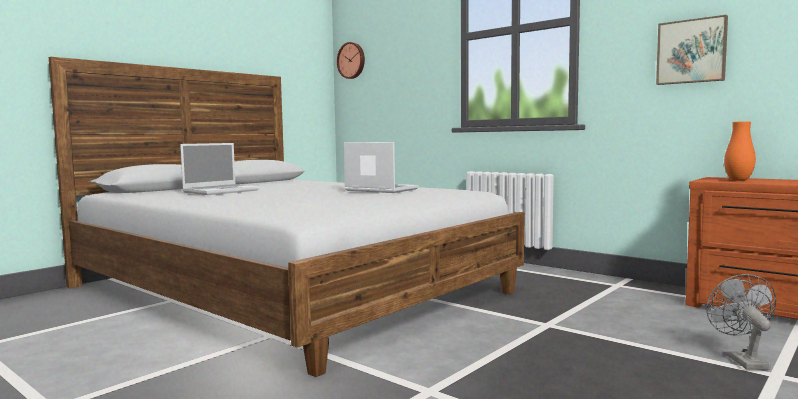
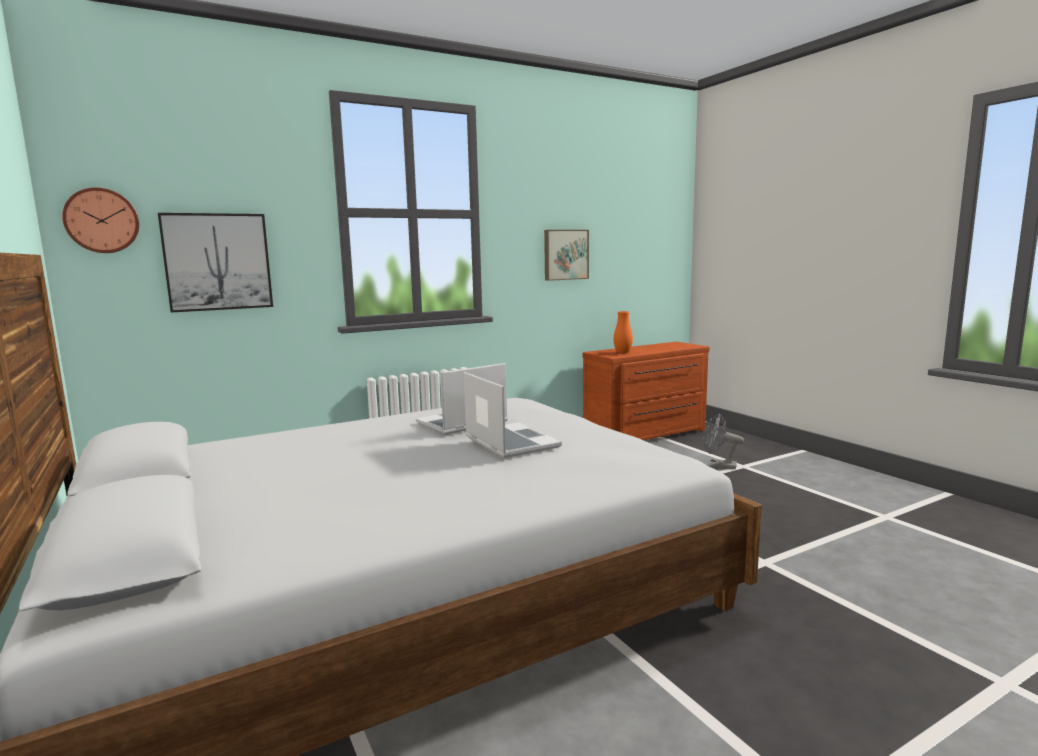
camera: 70 degrees left, 5 degrees up
laptop [180,143,260,195] -> laptop moved to [464,372,562,458]
none -> picture [158,213,273,312]

